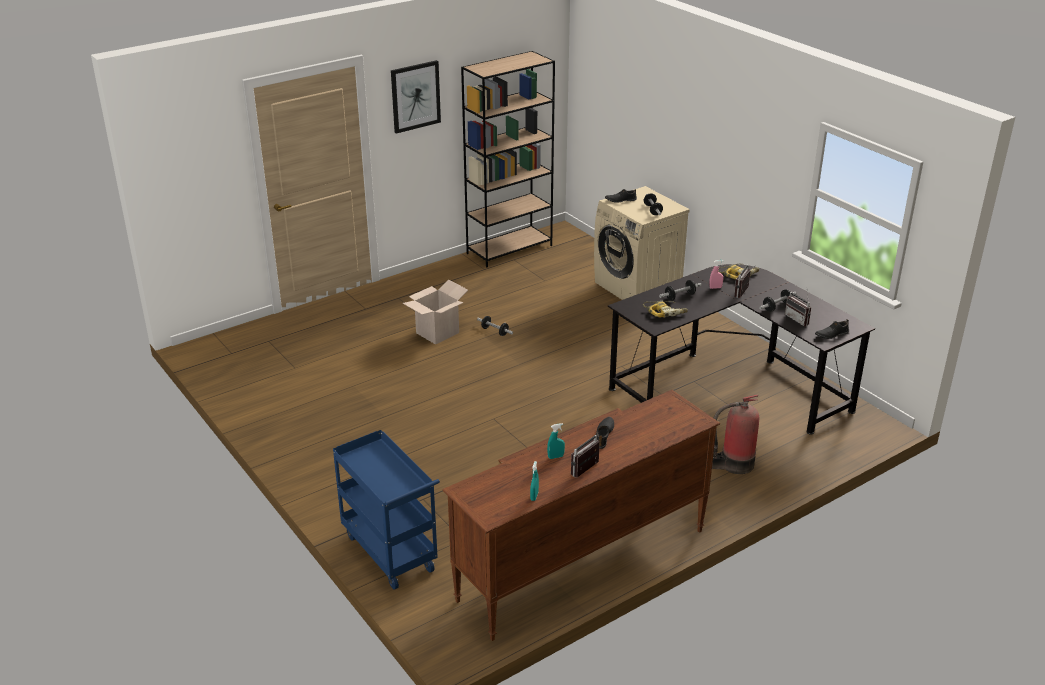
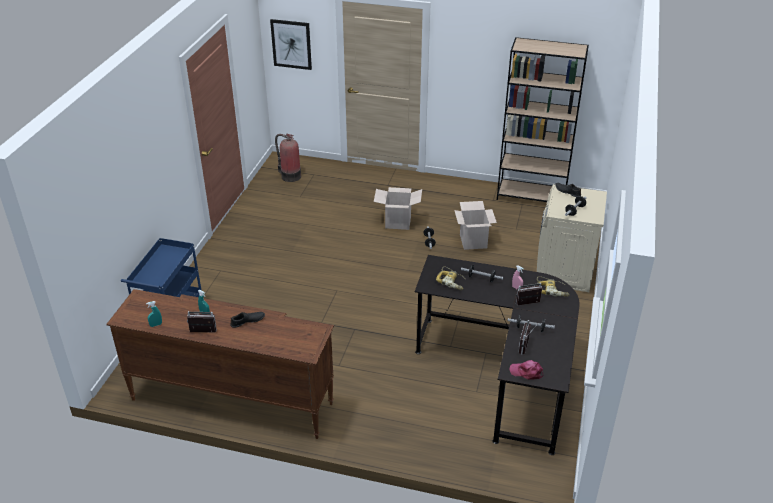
camera: 50 degrees right, 5 degrees up
picture [391,60,441,134] -> picture moved to [270,19,312,70]
fire extinguisher [712,394,759,474] -> fire extinguisher moved to [275,134,301,182]
black shoe [815,319,849,339] -> pink cap [509,360,543,380]
none -> cardboard box [454,201,497,250]

